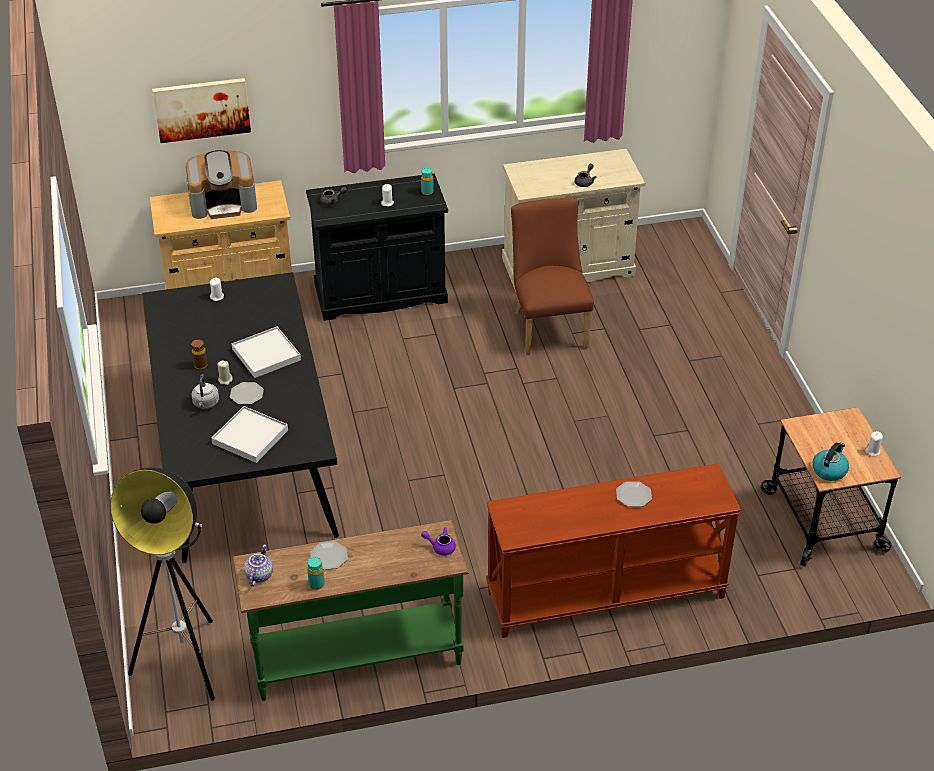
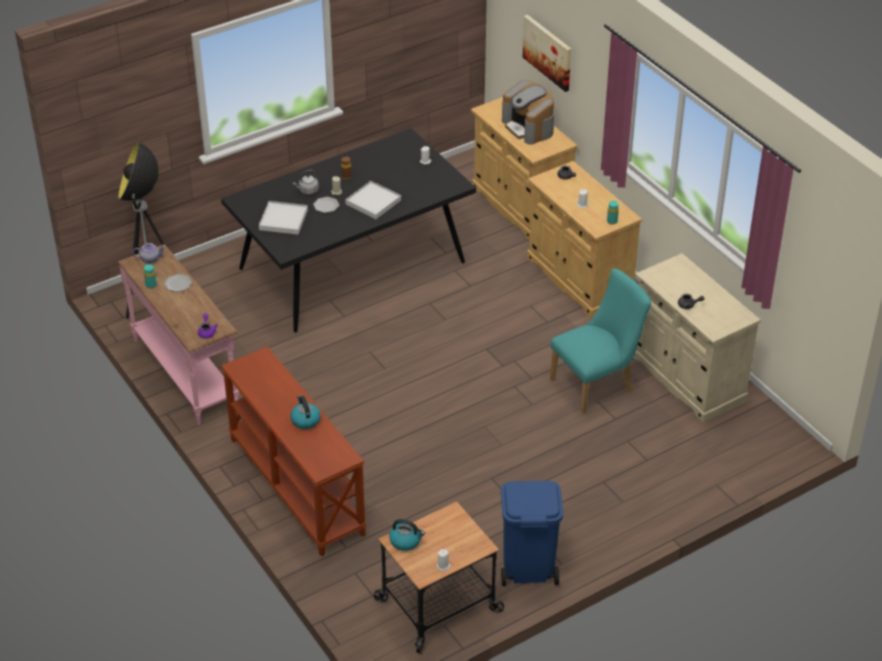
camera: 70 degrees right, 0 degrees up
green console table [233,520,469,701] -> pink console table [118,244,239,425]
black cabinet [306,173,448,321] -> beige cabinet [527,161,642,318]
brown chair [511,198,594,355] -> turquoise chair [550,268,651,414]
plate [616,481,652,507] -> kettle [290,395,321,429]
none -> blue trash can [501,481,563,586]

